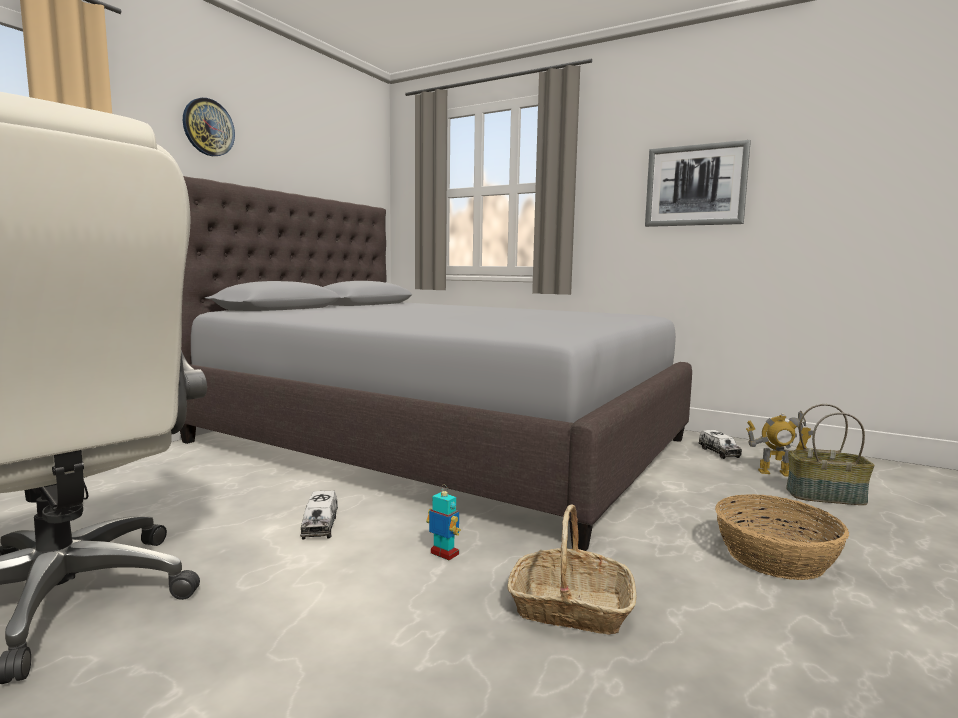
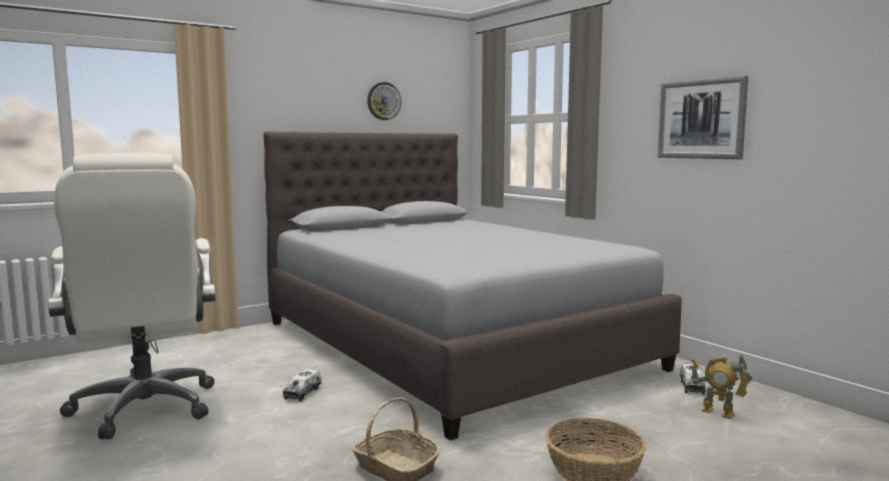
camera: 25 degrees right, 0 degrees up
wall clock [183,98,235,156] -> wall clock moved to [367,82,401,120]
toy robot [426,484,461,560] -> none
basket [786,404,875,505] -> none

